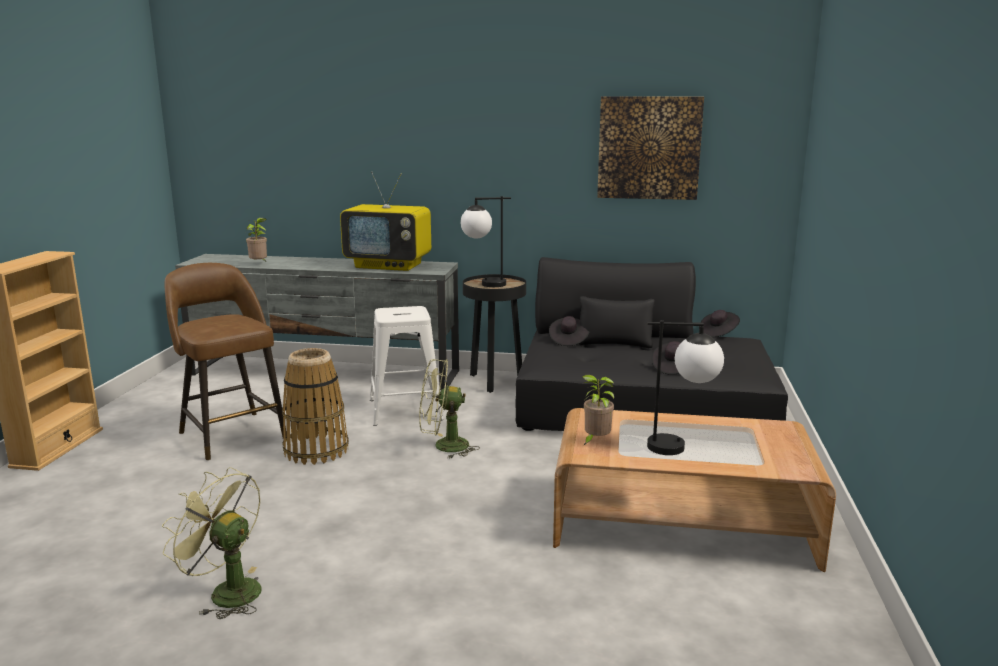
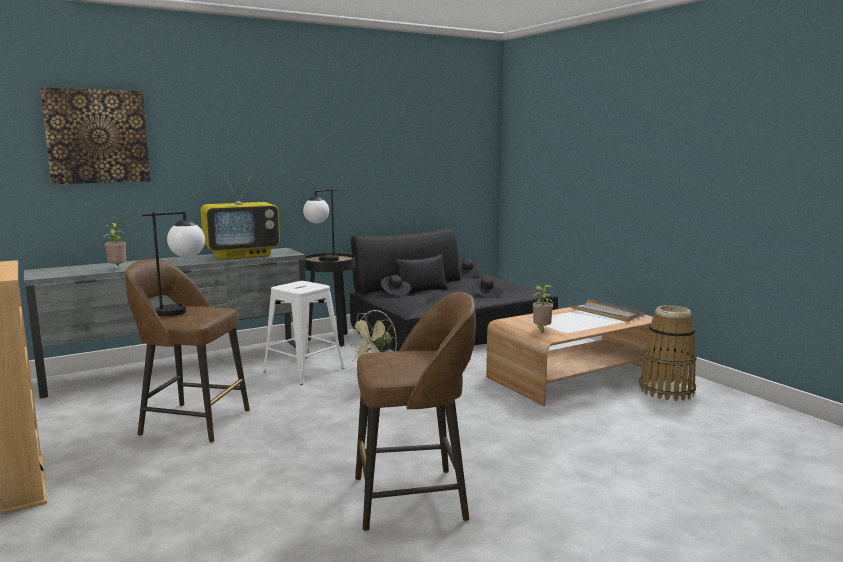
camera: 40 degrees left, 5 degrees down
green fan [162,467,262,619] -> brown stool [355,292,476,531]
basket [282,348,349,465] -> basket moved to [639,305,697,401]
picture [597,96,704,200] -> picture moved to [40,87,150,184]
table lamp [647,320,724,455] -> table lamp moved to [142,211,205,317]
none -> grey tray [570,299,644,322]

